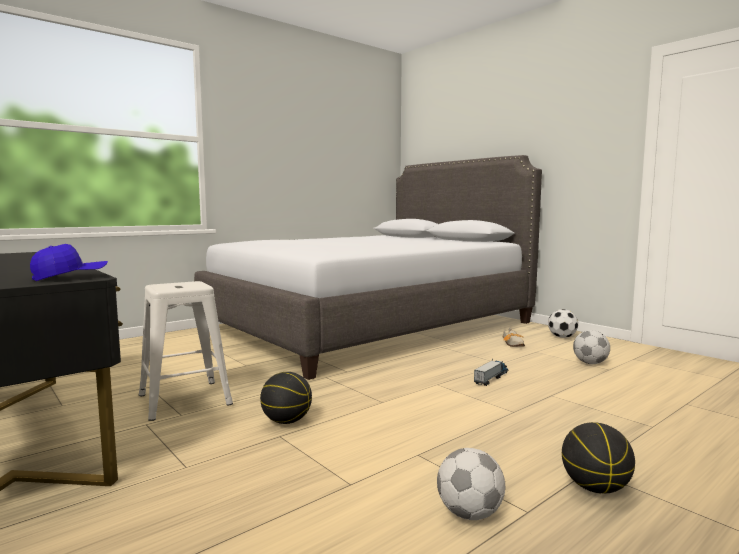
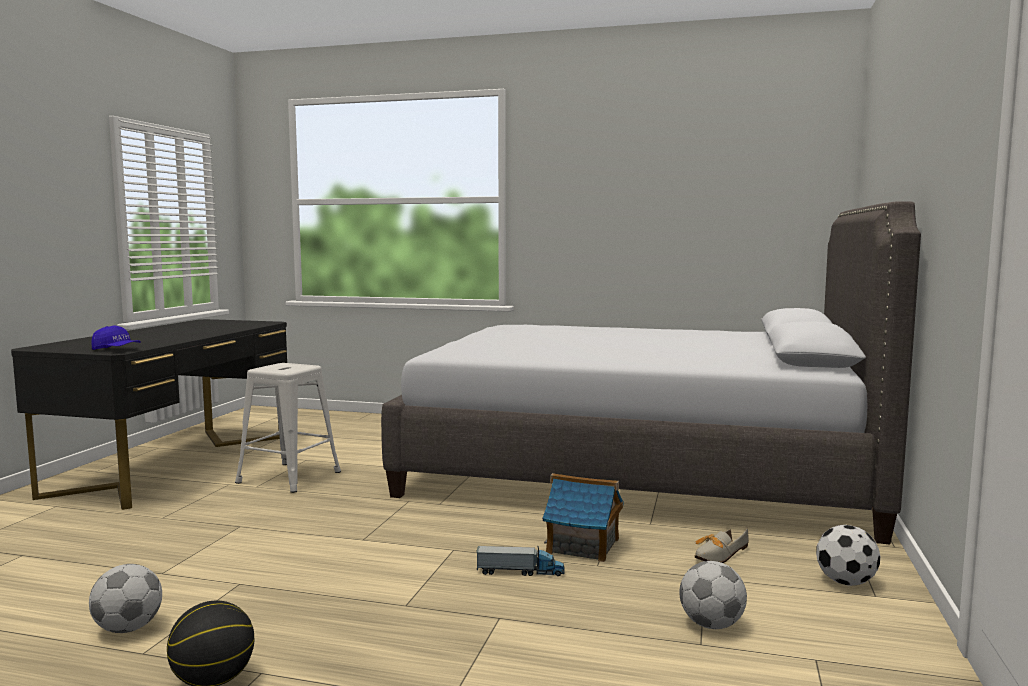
camera: 55 degrees right, 0 degrees up
basketball [260,372,312,424] -> none
none -> toy house [542,473,624,562]

